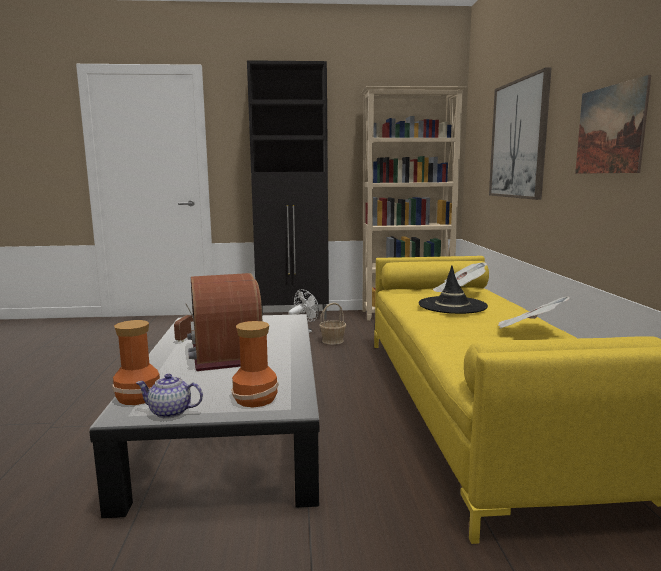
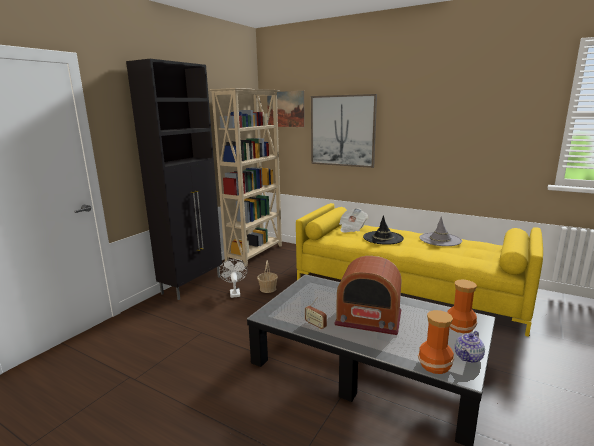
camera: 55 degrees left, 5 degrees up
newspaper [498,297,570,329] -> grey hat [420,216,462,246]
picture [575,75,651,174] -> picture moved to [267,91,305,127]

